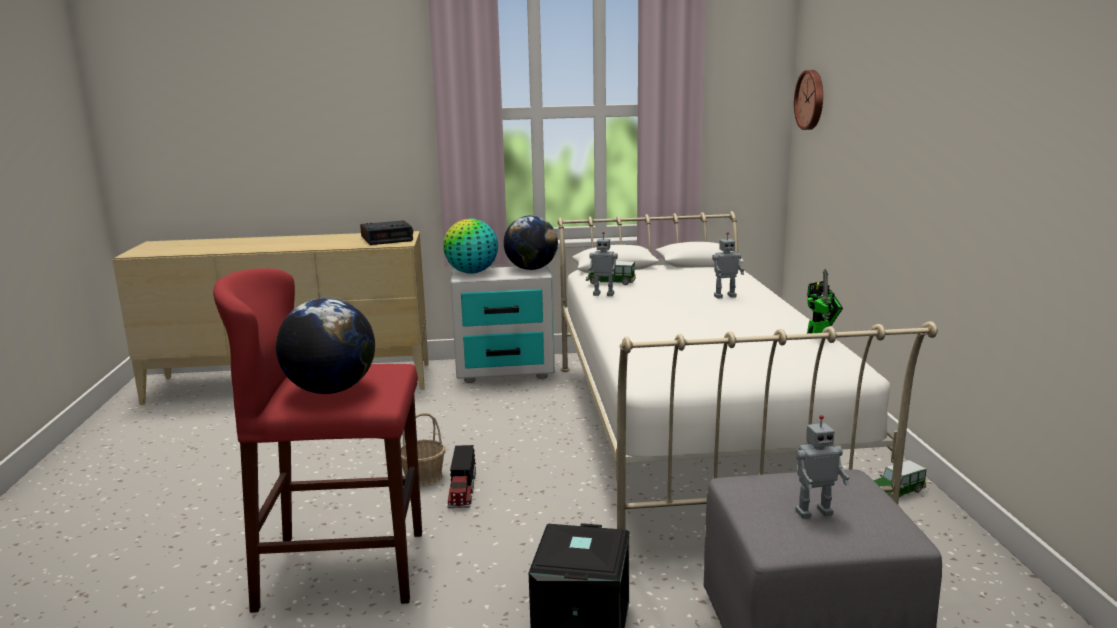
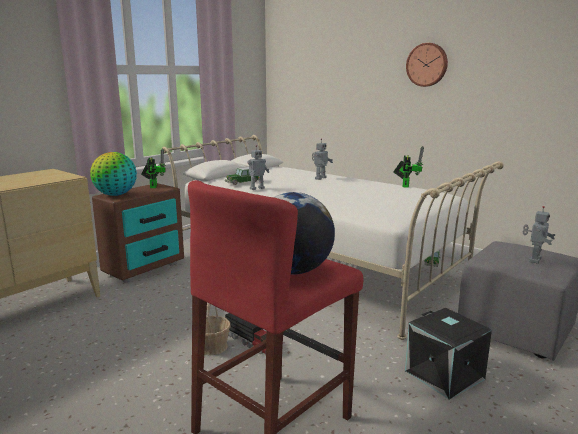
camera: 45 degrees left, 0 degrees up
alarm clock [360,220,413,245] -> none
white nightstand [451,265,555,383] -> brown nightstand [92,183,184,282]
globe [504,215,558,270] -> toy robot [141,148,166,188]
wall clock [794,70,823,130] -> wall clock moved to [406,43,448,87]

